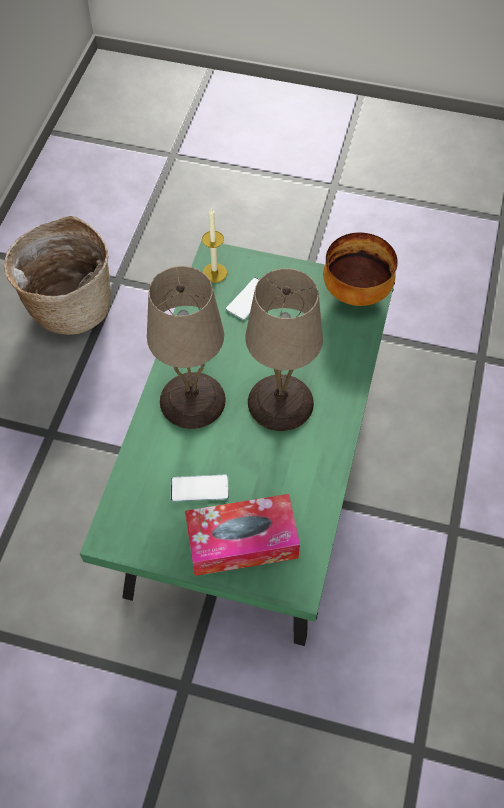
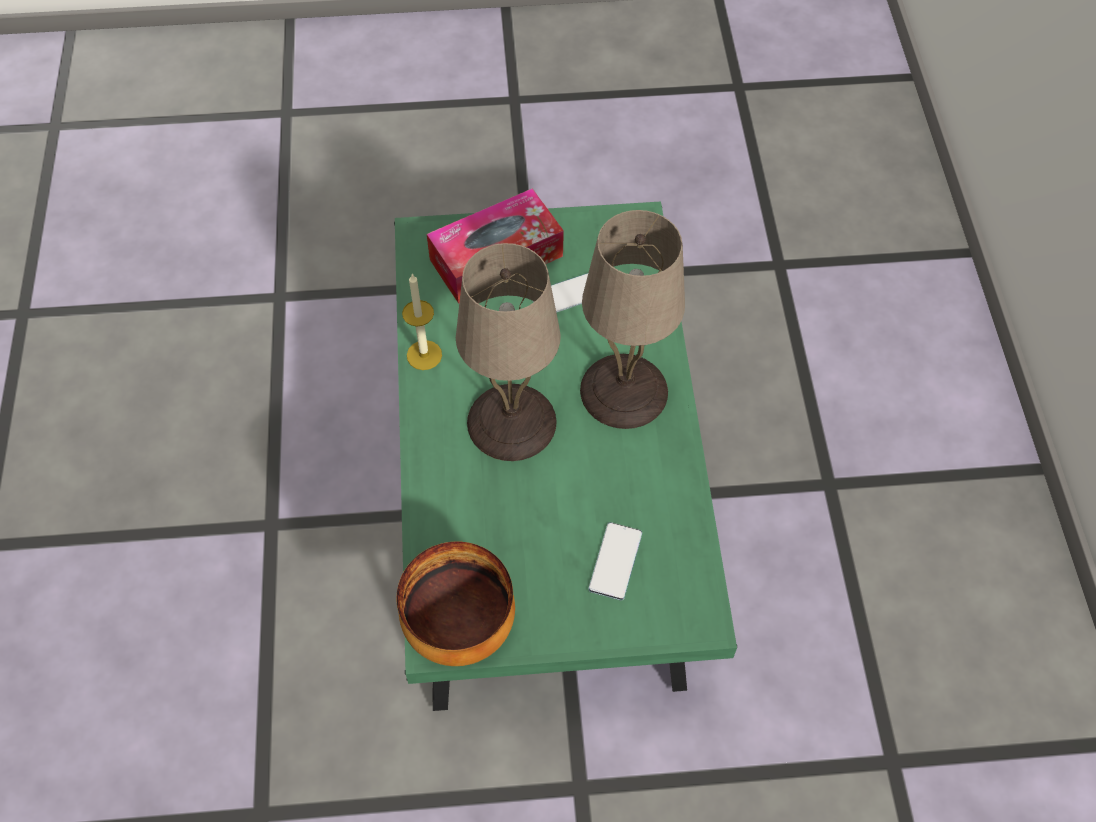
camera: 160 degrees right, 0 degrees up
basket [4,216,111,335] -> none
candle [202,208,227,283] -> candle moved to [402,273,442,370]

